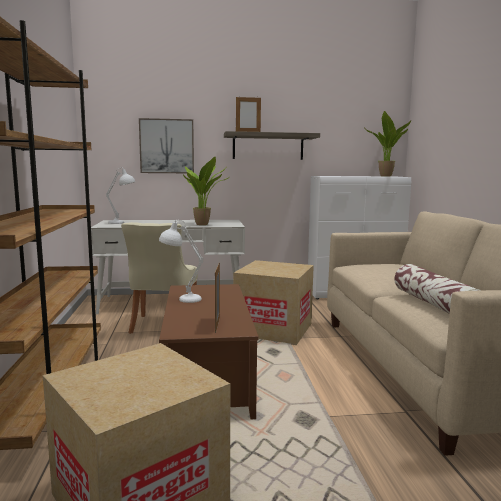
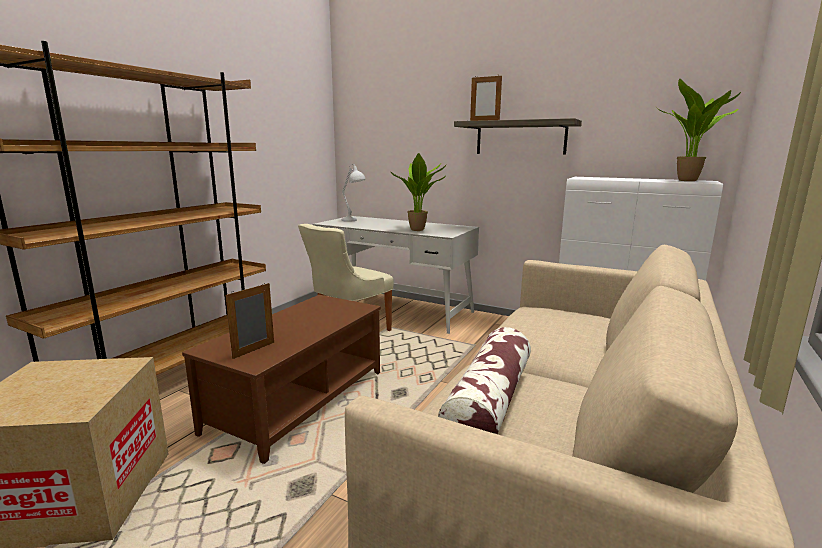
camera: 35 degrees right, 5 degrees up
picture [139,118,194,173] -> none
white table lamp [159,220,203,303] -> none
cardboard box [233,260,314,345] -> none

